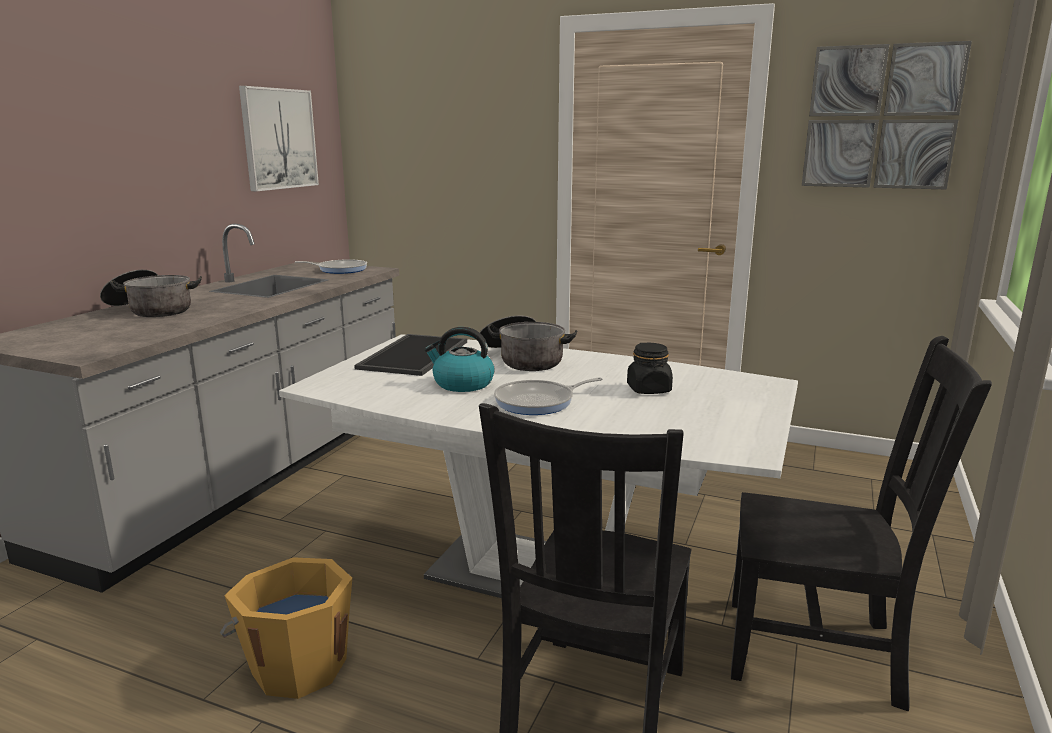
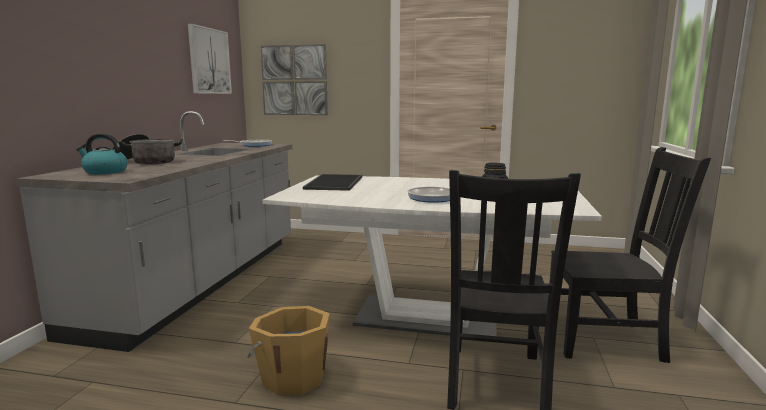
camera: 10 degrees left, 5 degrees down
kettle [424,327,495,392] -> kettle moved to [76,133,128,174]
cooking pot [479,315,578,371] -> none
picture [802,41,972,190] -> picture moved to [260,44,328,115]

